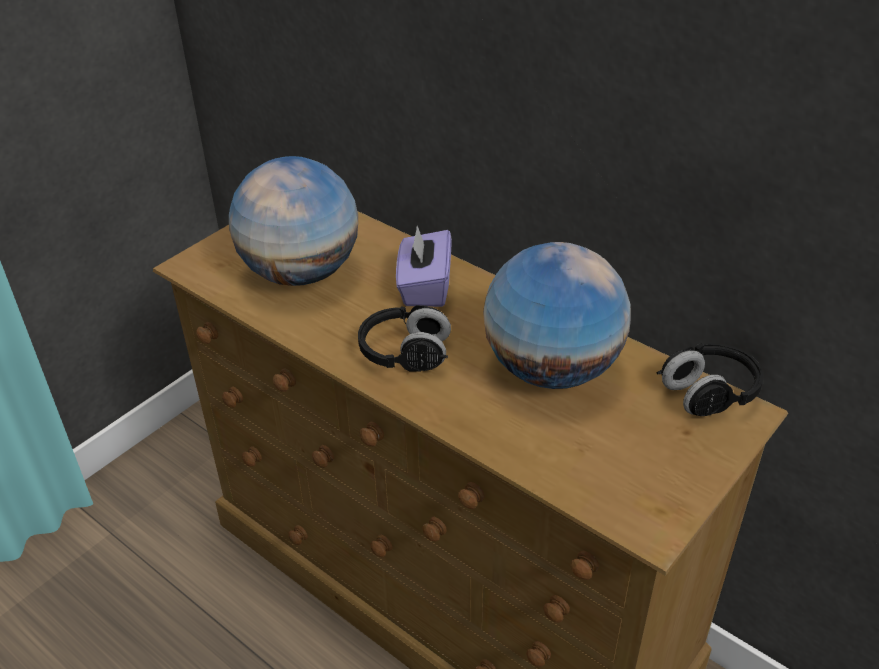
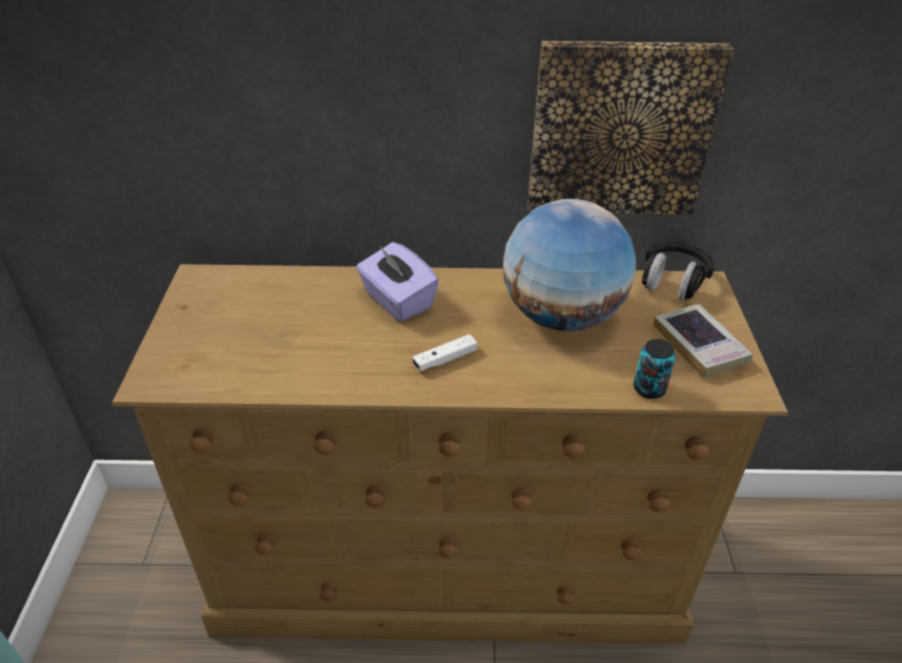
camera: 40 degrees left, 0 degrees up
globe [229,156,358,286] -> none
black headphones [358,305,451,372] -> white game controller [413,334,477,371]
none -> picture [527,41,734,214]
none -> can [633,339,675,399]
none -> book [654,304,753,379]

